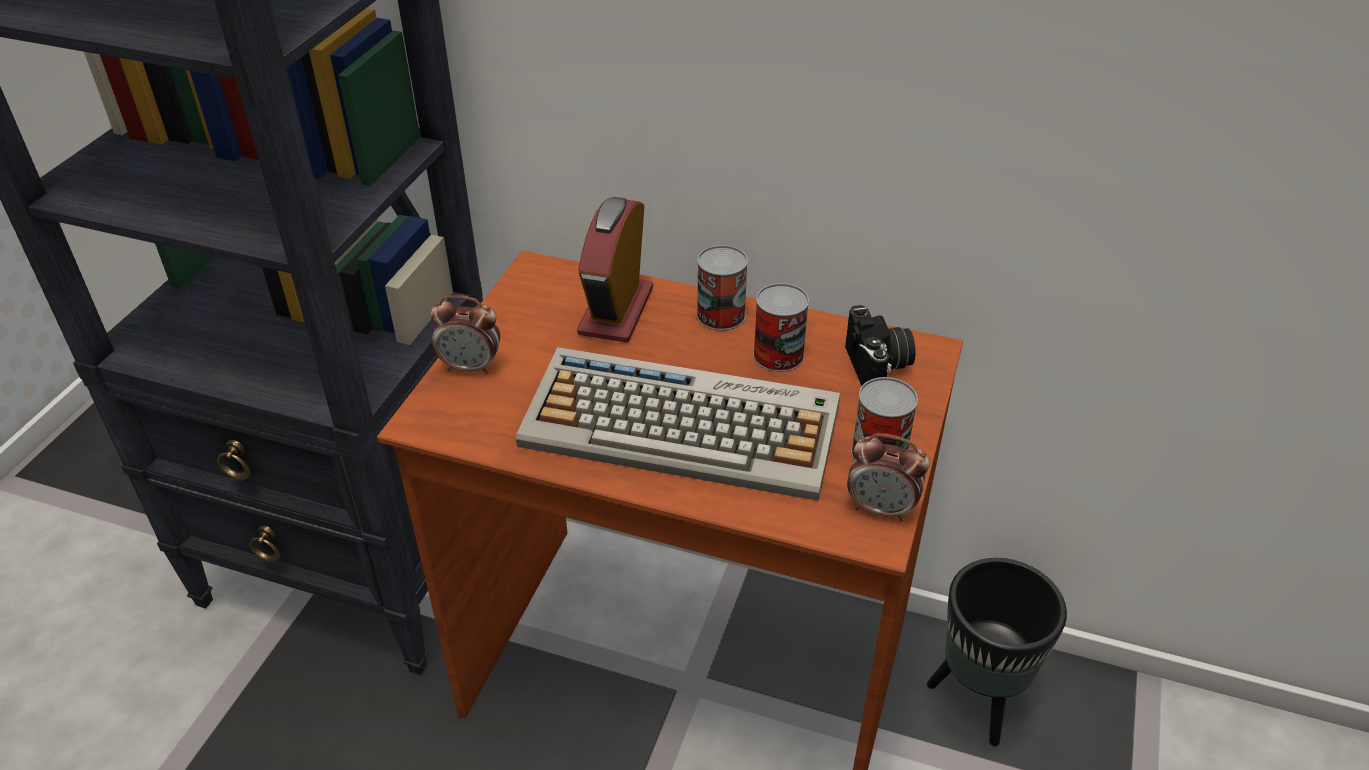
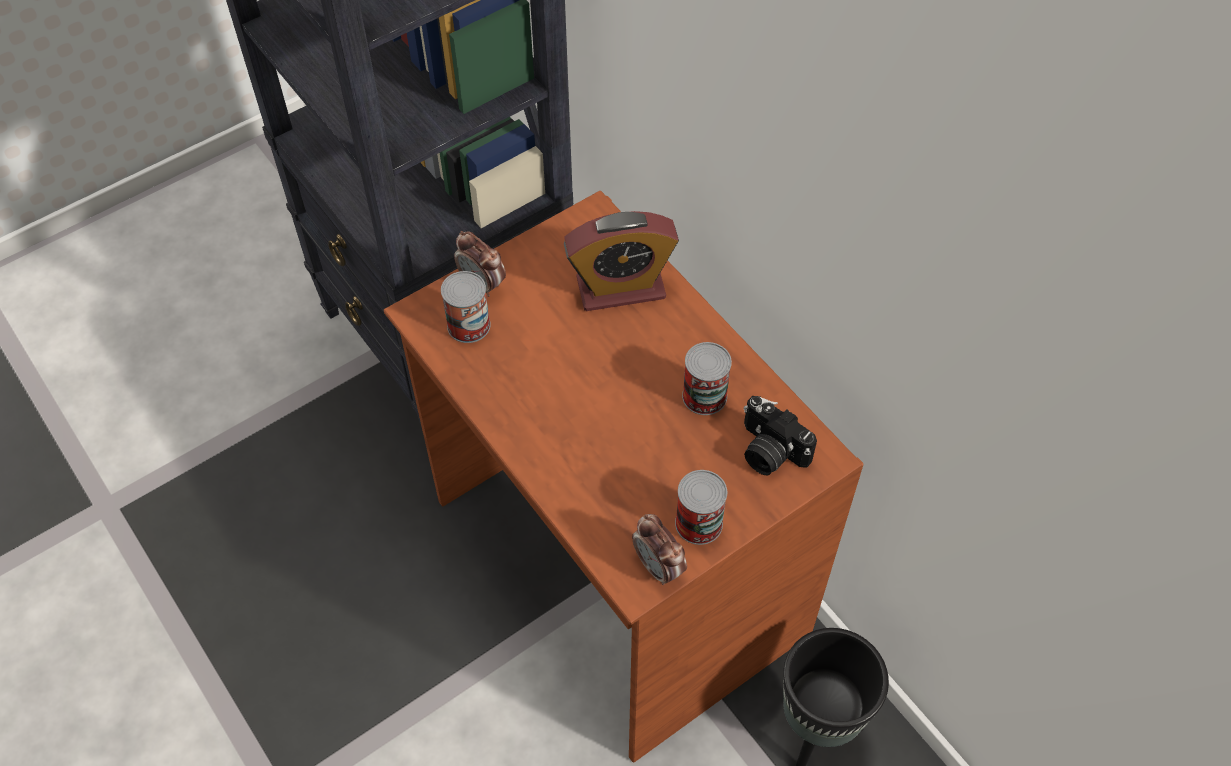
camera: 35 degrees right, 15 degrees up
keyboard [516,347,840,501] -> none
alarm clock [577,197,653,343] -> alarm clock turned 150 degrees counterclockwise [564,211,679,311]
can [697,245,748,331] -> can moved to [441,271,491,343]
camera [845,305,916,386] -> camera turned 105 degrees clockwise [744,396,817,475]

